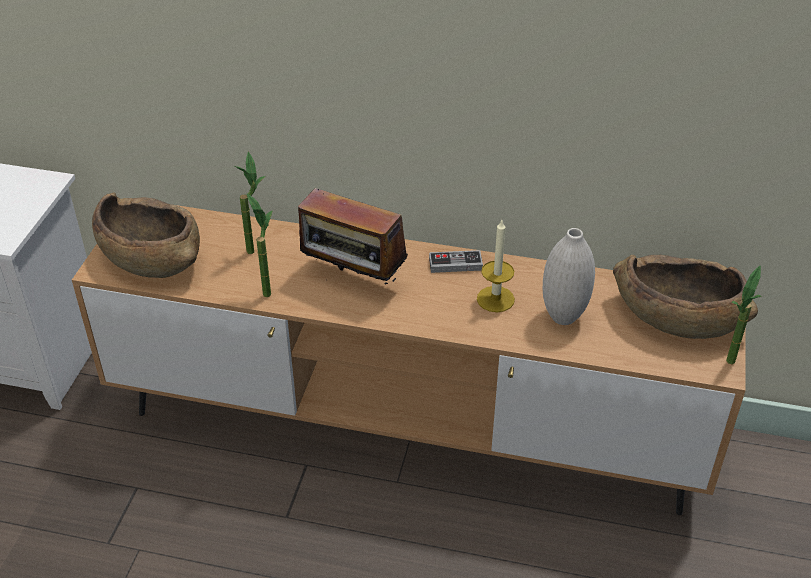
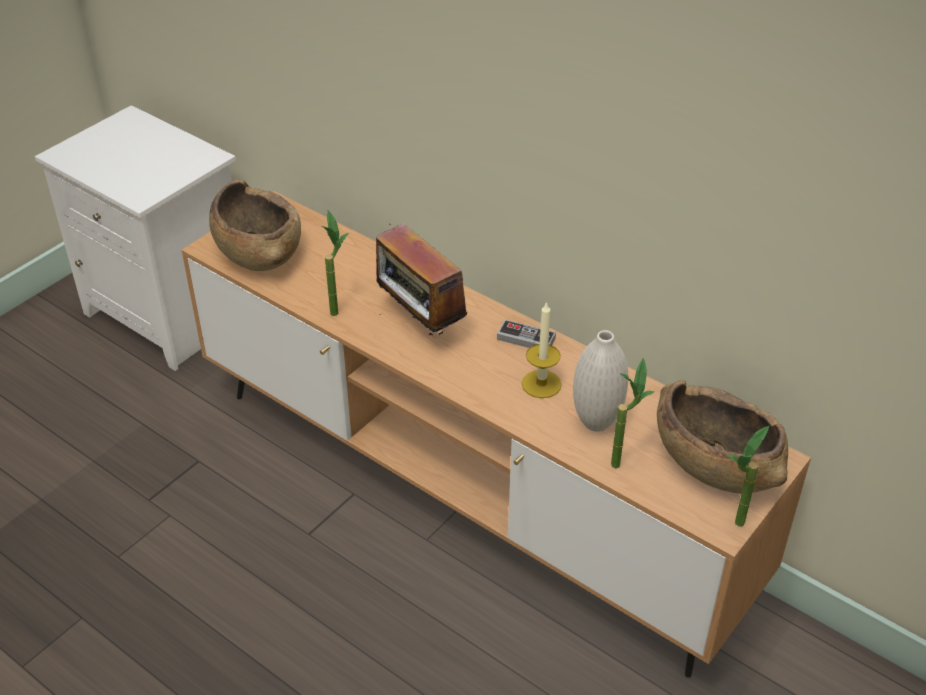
camera: 25 degrees right, 0 degrees up
potted plant [235,152,265,254] -> potted plant moved to [611,358,655,468]

